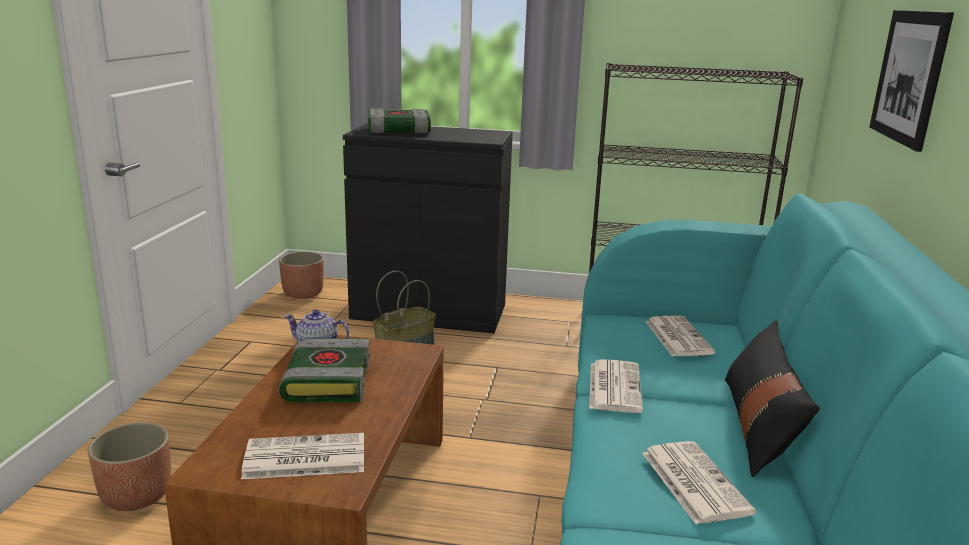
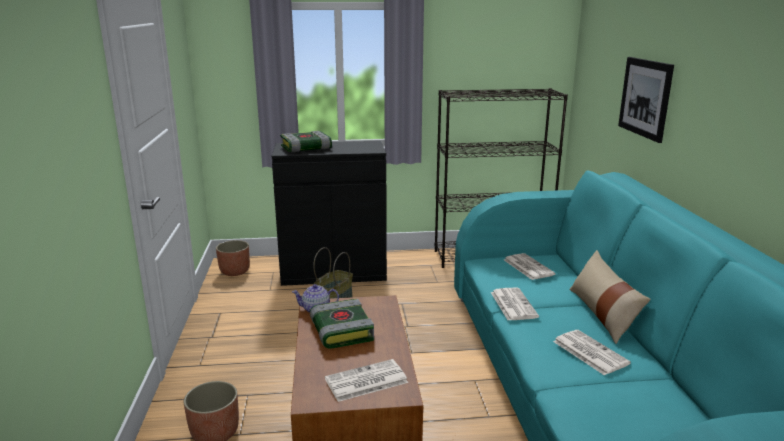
camera: 15 degrees left, 0 degrees up
black pillow [725,321,820,477] -> beige pillow [569,250,650,344]

